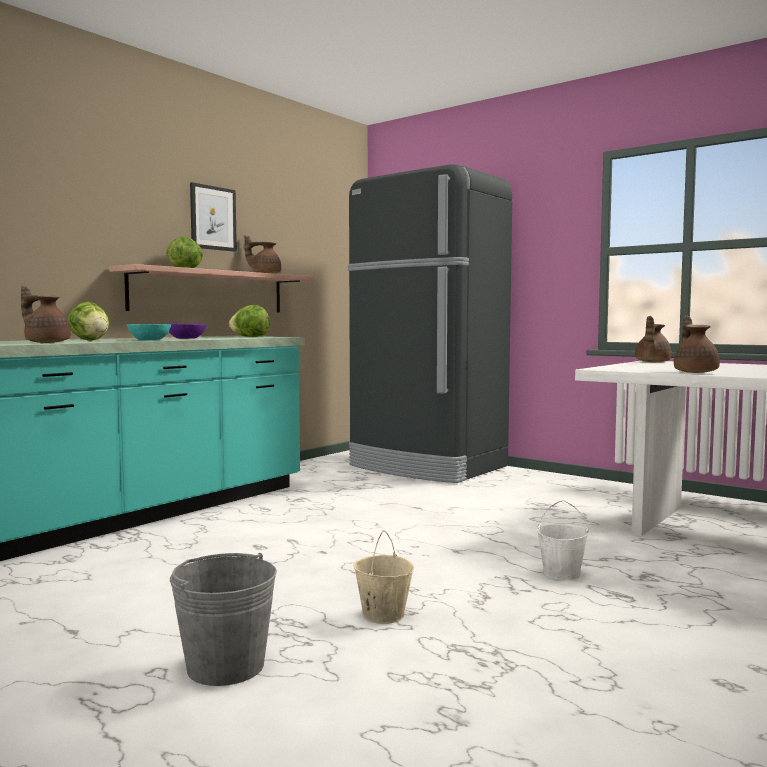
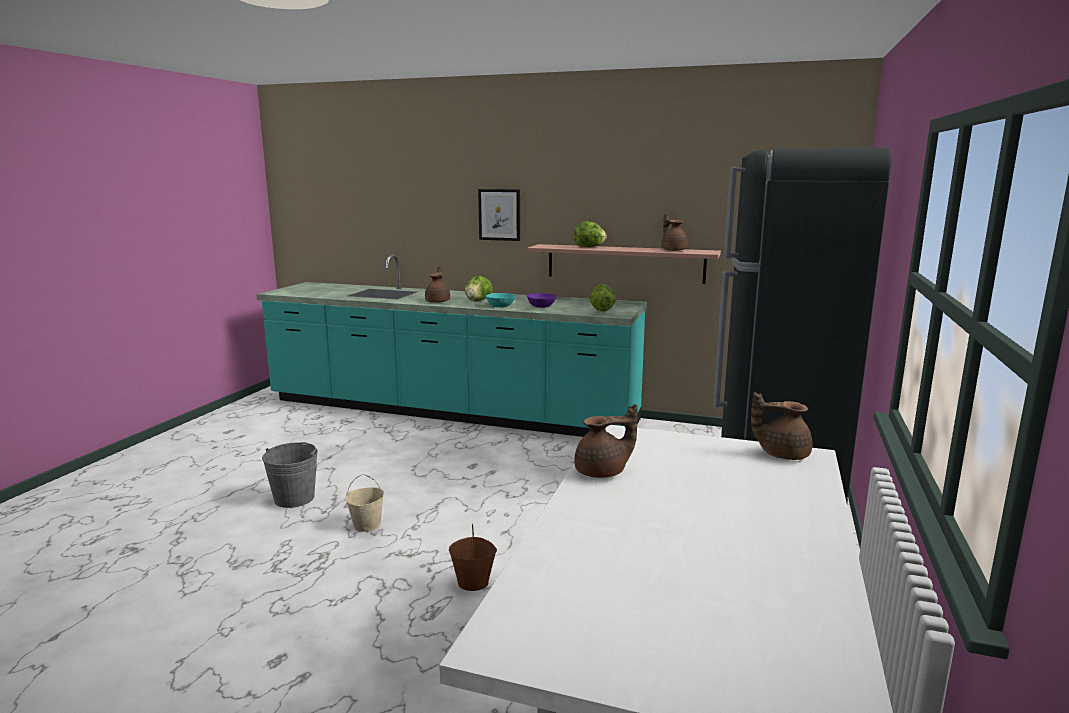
camera: 70 degrees right, 10 degrees up
picture [190,182,237,252] -> picture moved to [478,189,520,241]
white bucket [537,500,589,580] -> brown bucket [449,524,497,591]

